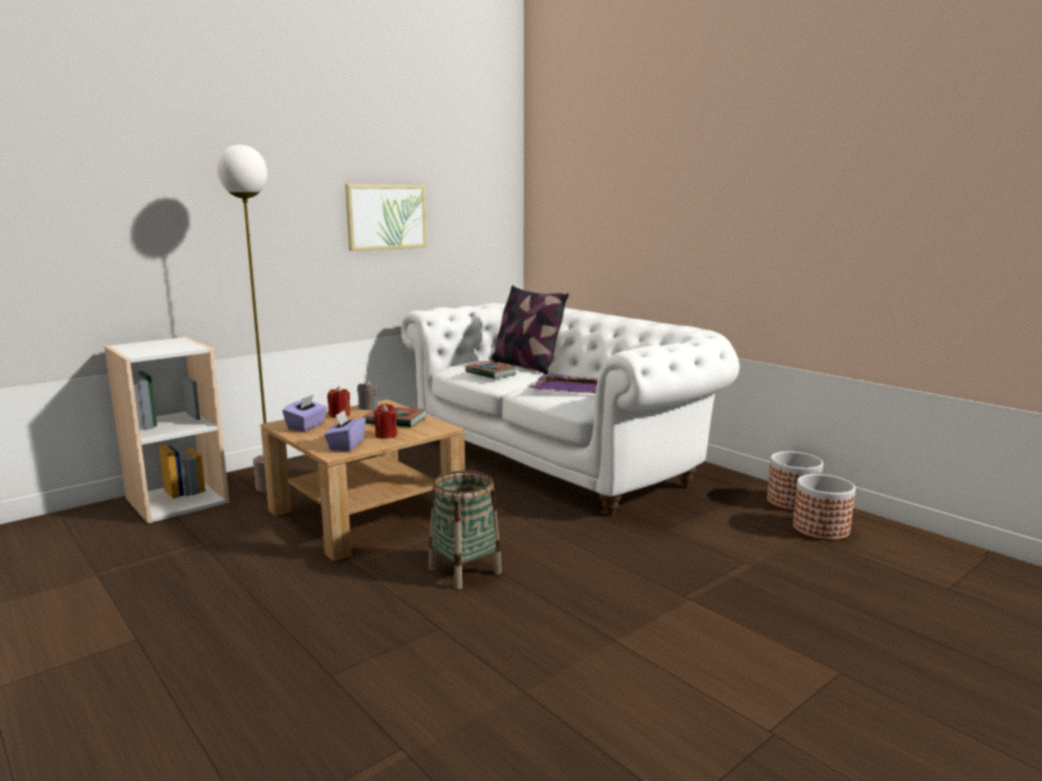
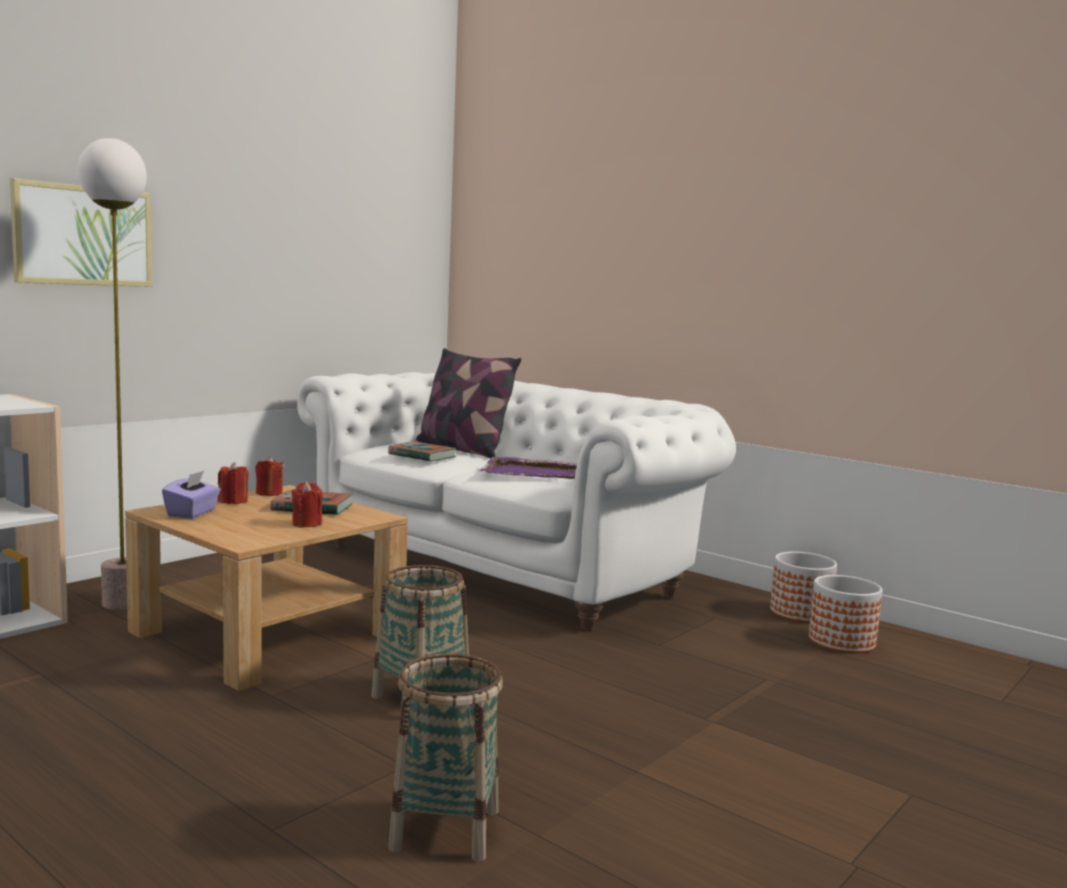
camera: 10 degrees left, 5 degrees down
purple tissue box [324,410,366,451] -> none
picture [345,184,427,251] -> picture moved to [10,178,152,287]
grey candle [357,380,378,410] -> red candle [255,456,283,496]
none -> basket [388,653,503,862]

